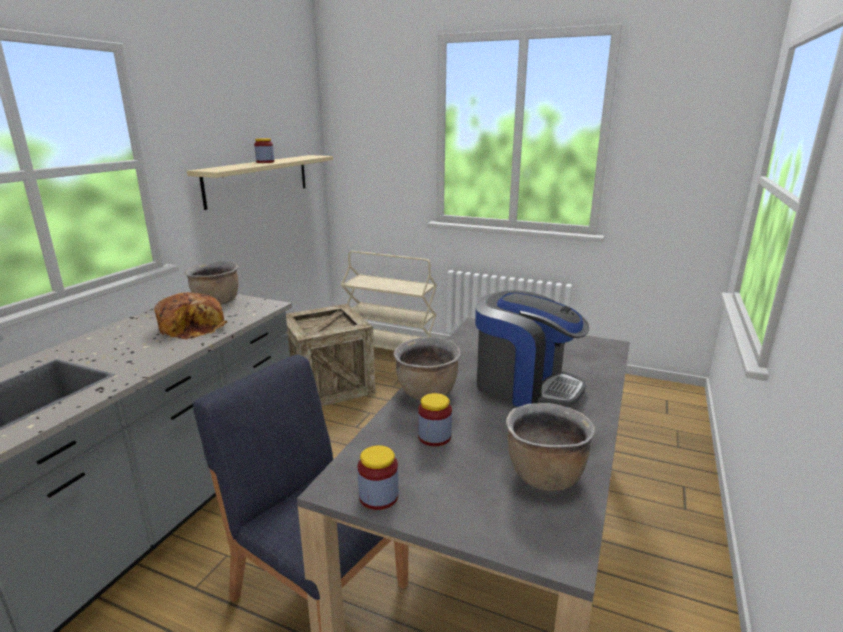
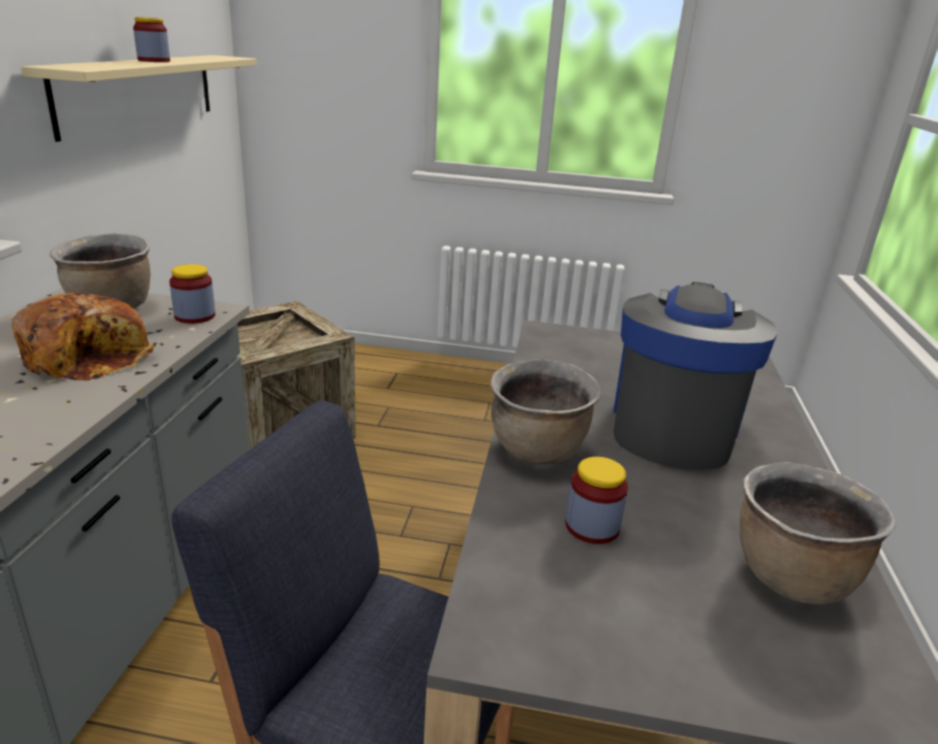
camera: 15 degrees left, 5 degrees up
beige cart [341,251,437,350] -> none
jar [358,445,398,510] -> jar moved to [169,264,215,324]
coffee machine [475,290,589,407] -> coffee machine turned 90 degrees counterclockwise [613,282,777,470]

